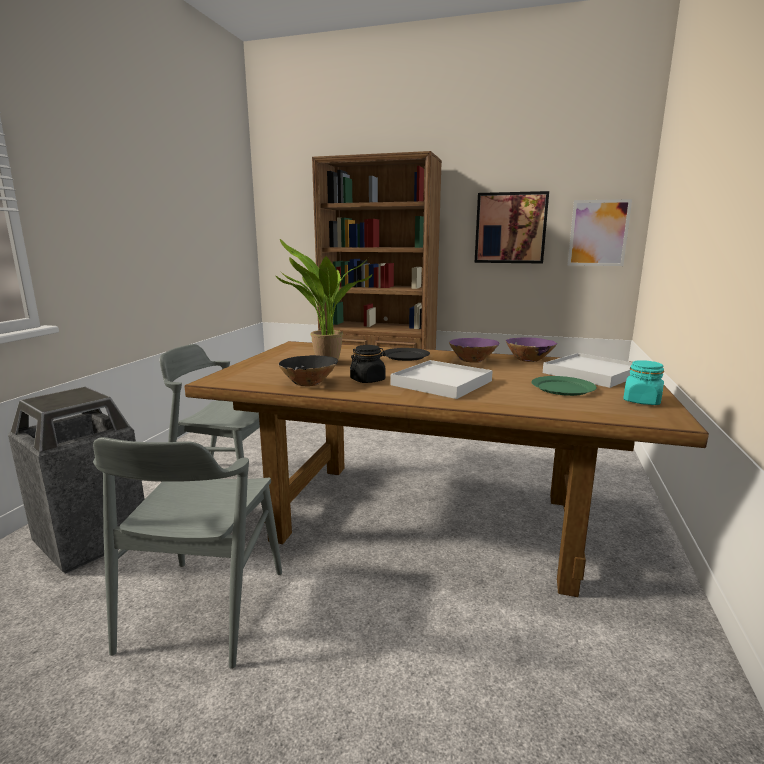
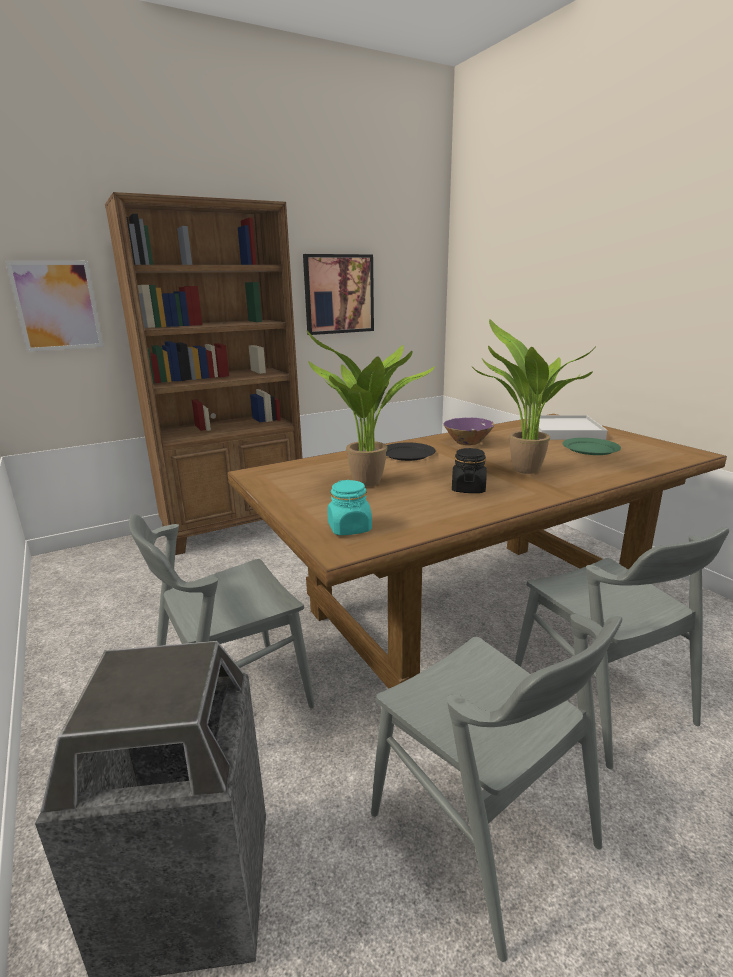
camera: 45 degrees left, 5 degrees up
black bowl [278,355,338,386] -> none
white tray [391,360,493,399] -> potted plant [472,319,594,474]
purple bowl [505,337,557,362] -> none
picture [568,199,632,266] -> picture moved to [5,261,104,352]
turquoise jar [623,360,664,405] -> turquoise jar moved to [328,480,372,535]
none -> grey chair [515,528,729,769]

